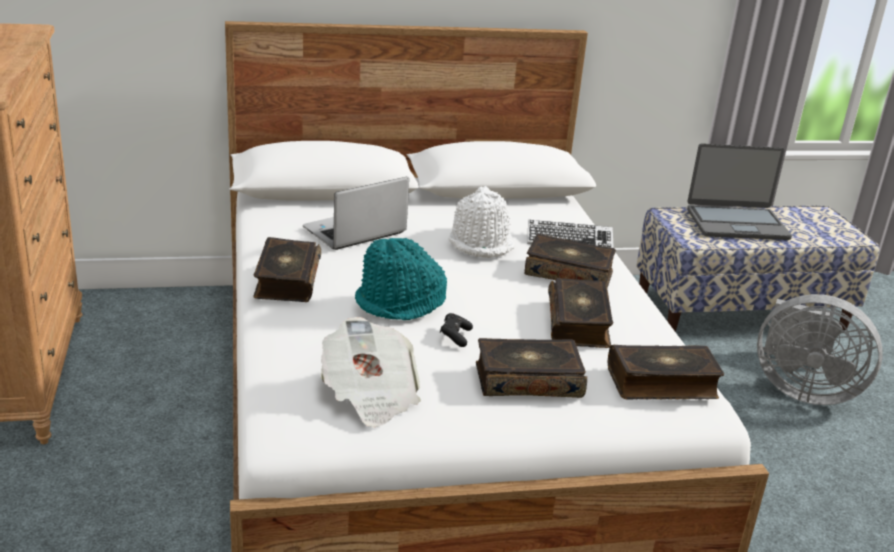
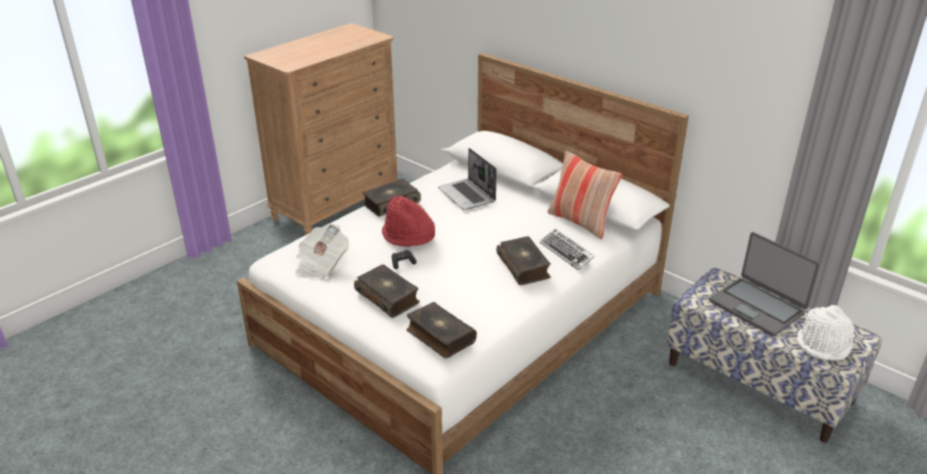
camera: 55 degrees right, 5 degrees up
laptop [303,177,409,250] -> laptop turned 135 degrees counterclockwise [438,148,497,210]
turquoise hat [355,238,447,320] -> red hat [382,196,435,247]
white hat [449,186,515,258] -> white hat moved to [797,305,854,360]
book [548,278,613,348] -> none
grey fan [757,294,883,405] -> none
none -> pillow [548,151,622,239]

